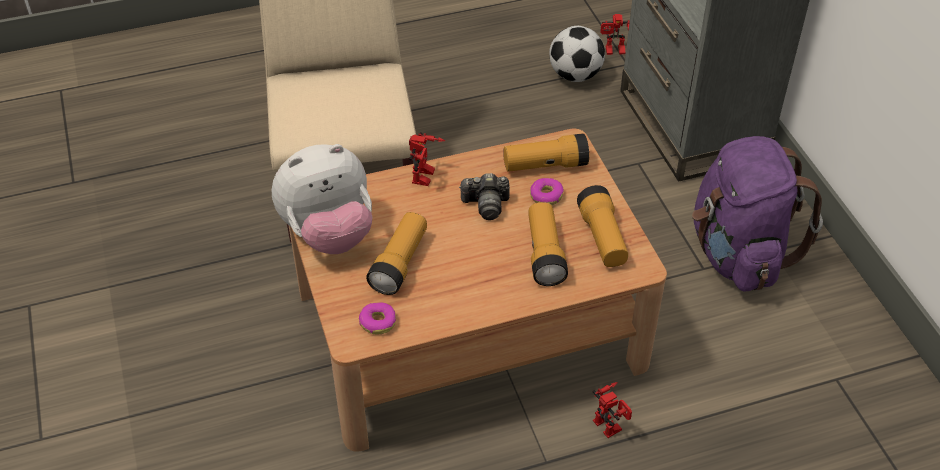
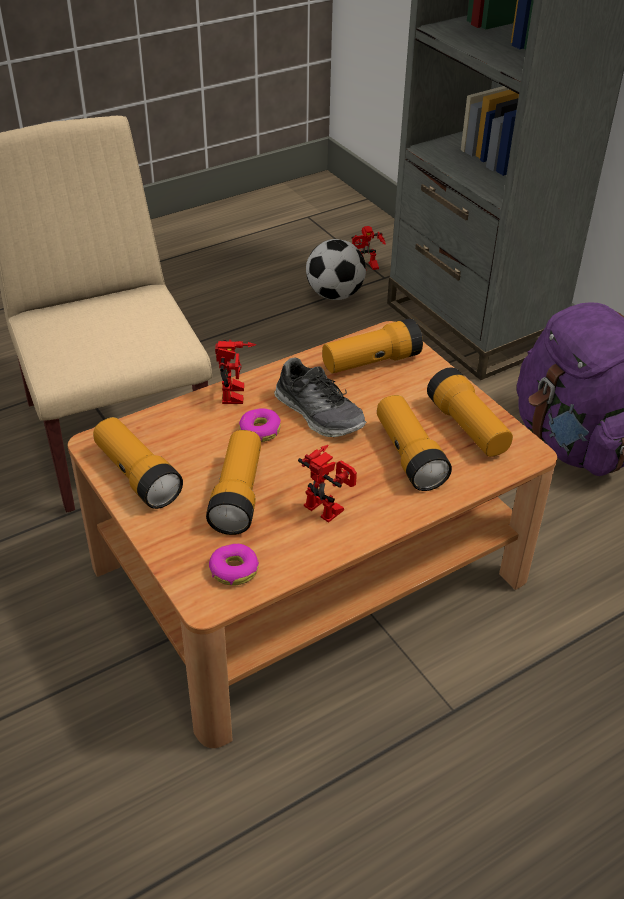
camera: 15 degrees left, 5 degrees down
plush toy [272,144,372,254] -> flashlight [93,417,183,509]
camera [459,173,510,220] -> shoe [274,357,366,437]
donut [530,178,564,205] -> donut moved to [239,408,281,442]
toy robot [592,382,632,438] -> toy robot moved to [298,445,357,523]

